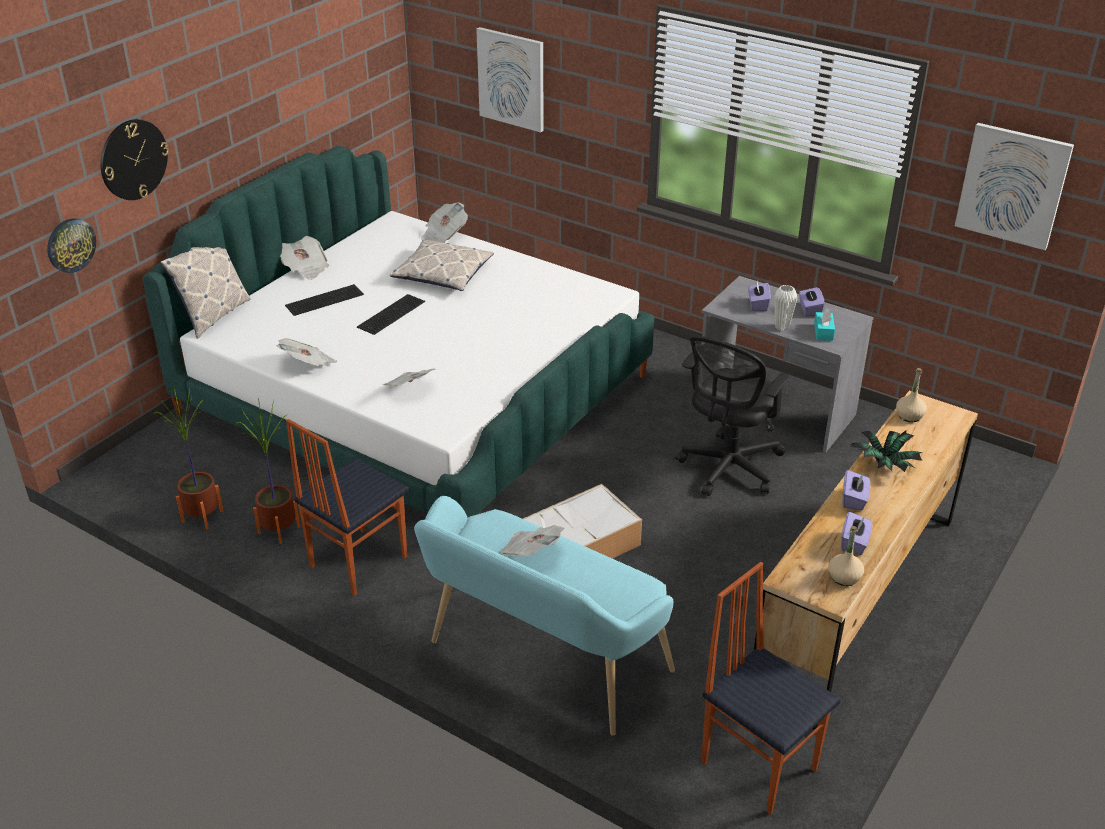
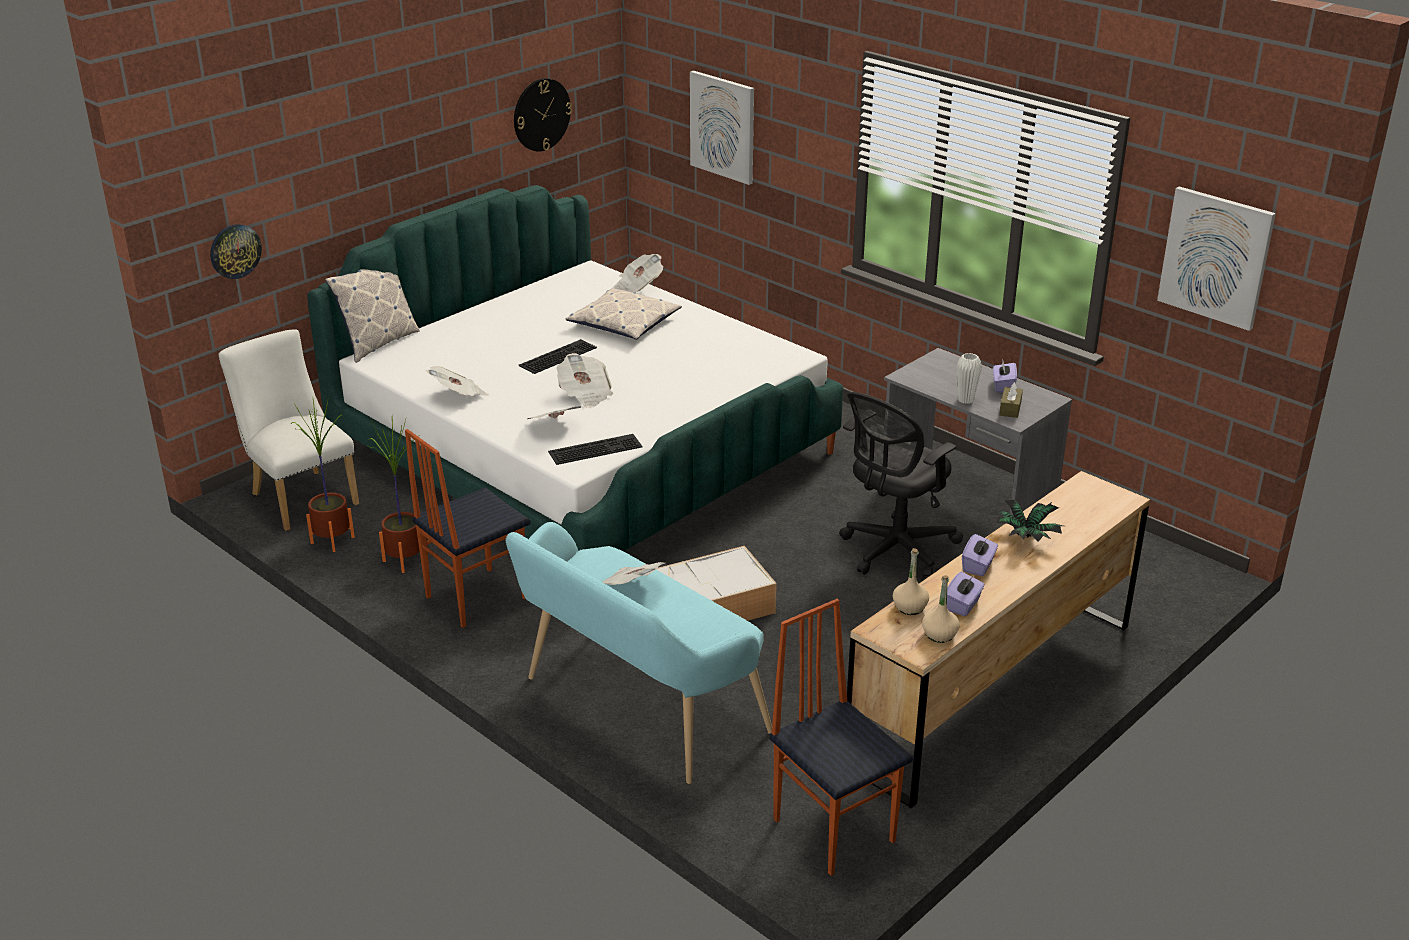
camera: 10 degrees right, 5 degrees down
wall clock [100,119,169,200] -> wall clock moved to [514,78,572,152]
newspaper [280,236,329,280] -> newspaper moved to [556,353,613,408]
keyboard [285,284,364,316] -> keyboard moved to [548,434,642,465]
purple tissue box [748,282,771,311] -> none
turquoise tissue box [814,308,835,341] -> brown tissue box [999,382,1023,418]
beige bottle [896,368,927,422] -> beige bottle moved to [893,548,929,615]
none -> white chair [219,330,359,531]

